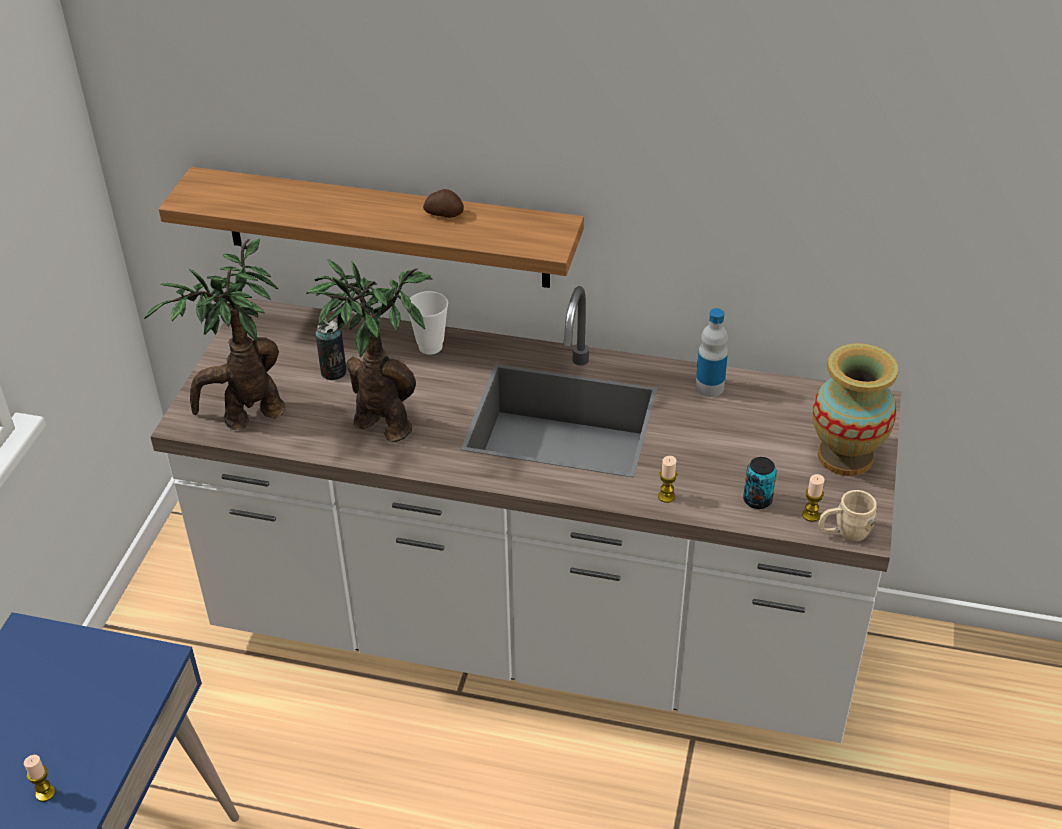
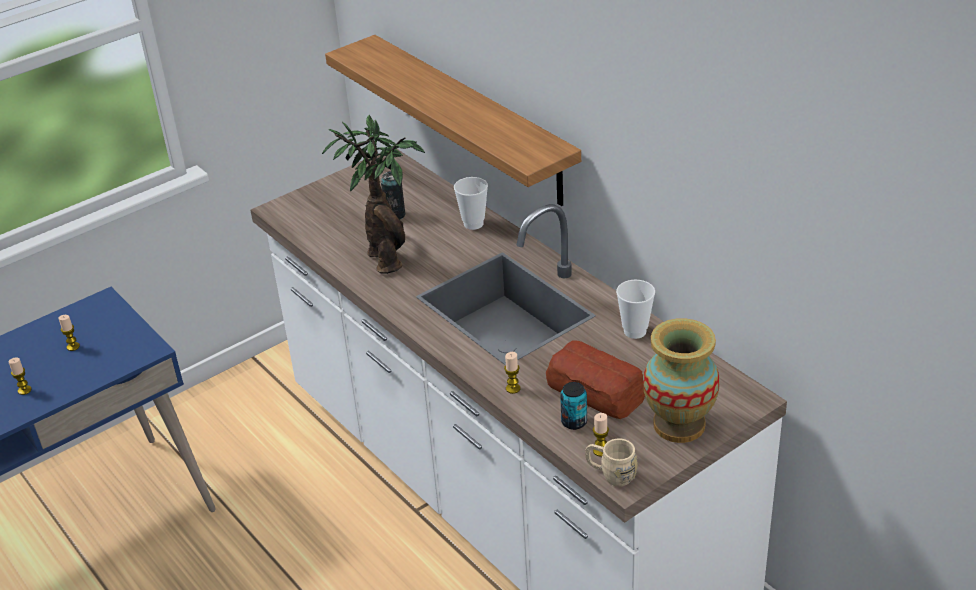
camera: 40 degrees right, 5 degrees down
potted plant [144,238,286,430] -> none
potato [423,189,464,218] -> none
bottle [695,308,728,397] -> cup [616,280,655,339]
none -> candle [58,315,80,351]
none -> bread [546,340,645,419]

